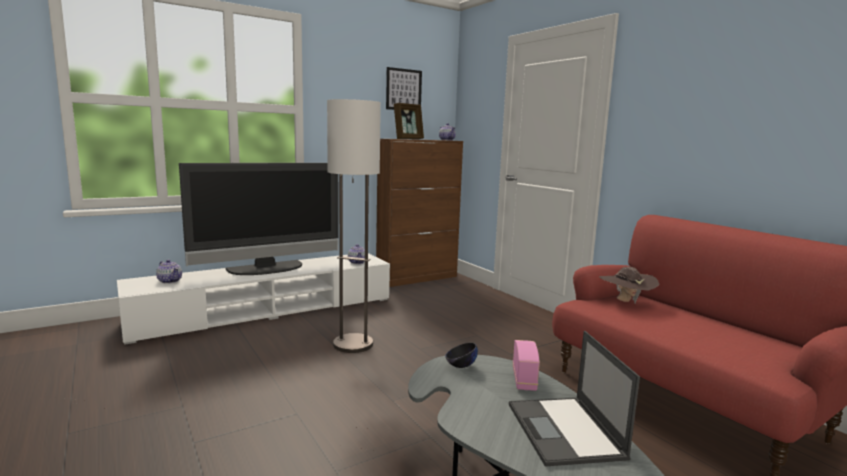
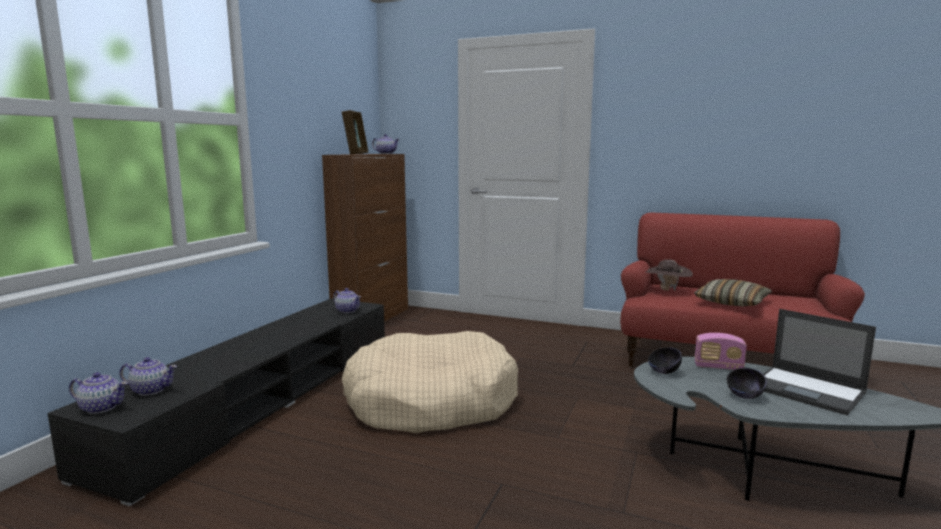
camera: 35 degrees left, 0 degrees up
white tv stand [117,253,390,345] -> black tv stand [47,298,385,506]
television [179,163,339,275] -> none
floor lamp [327,99,381,353] -> beige dog bed [342,331,518,433]
picture [386,67,422,110] -> none
radio [513,340,540,391] -> radio turned 135 degrees clockwise [695,333,747,370]
none -> teapot [69,372,127,414]
none -> pillow [694,279,772,306]
none -> black bowl [727,368,767,399]

